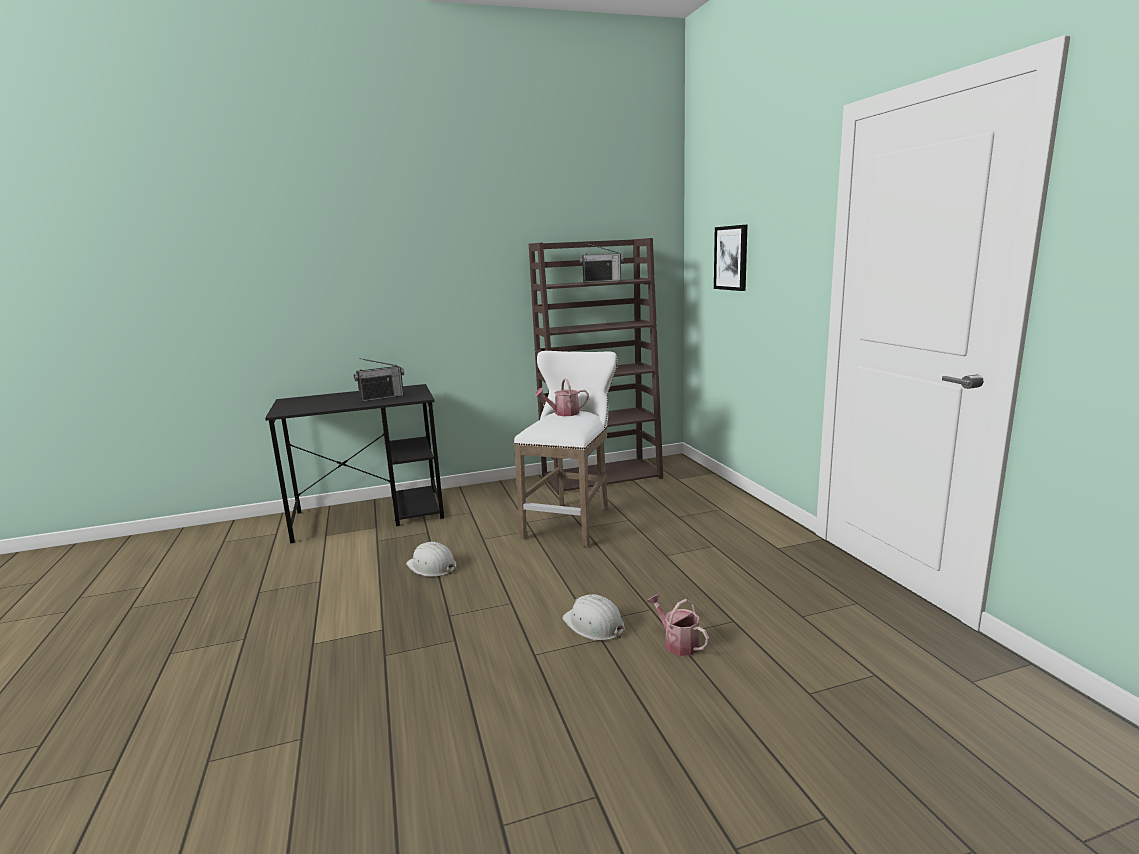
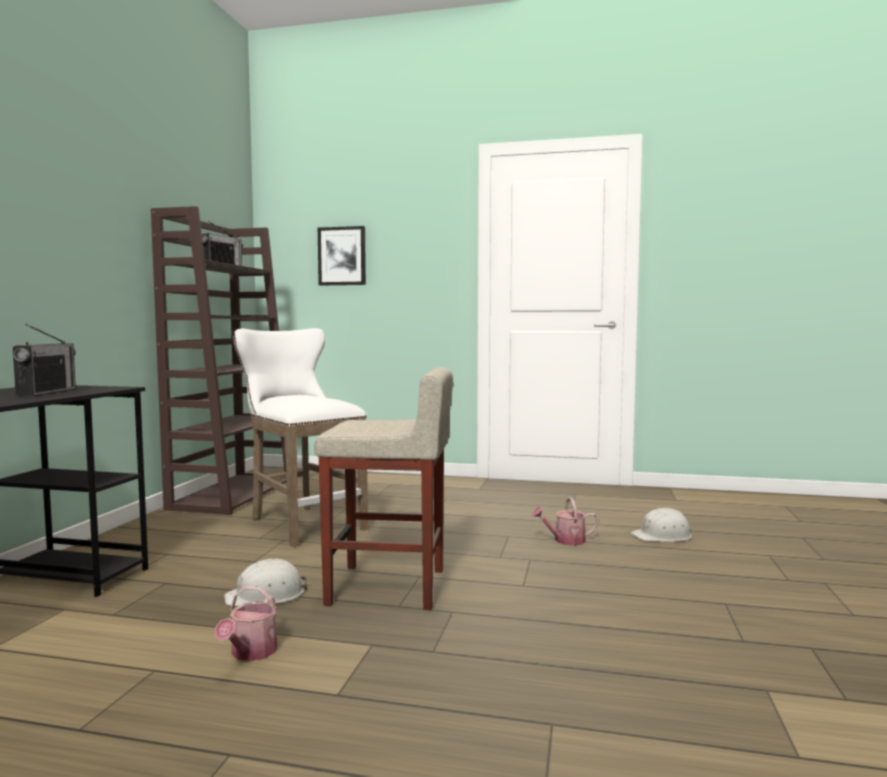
camera: 60 degrees left, 10 degrees down
watering can [535,378,589,416] -> watering can moved to [215,586,277,661]
white hard hat [562,594,625,641] -> white hard hat moved to [631,507,692,542]
none -> beige stool [314,367,453,610]

